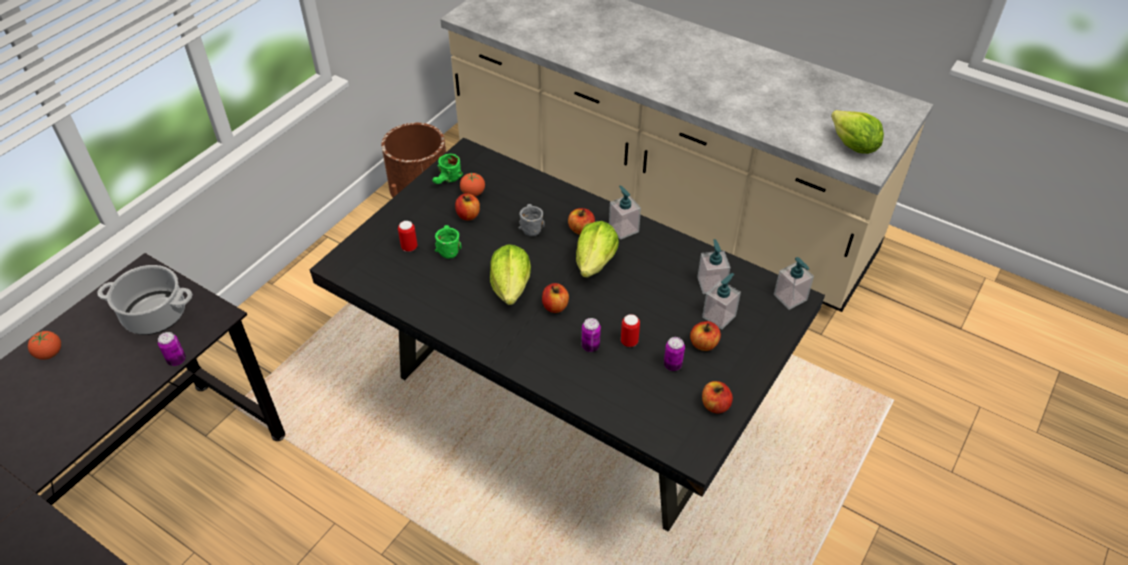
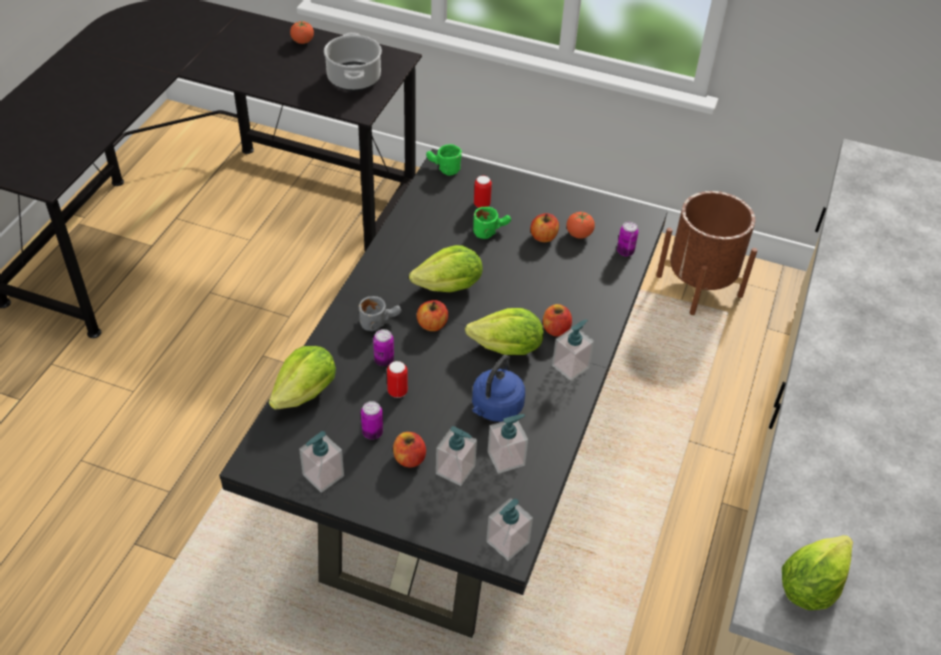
camera: 75 degrees right, 0 degrees up
can [158,332,186,366] -> can moved to [617,222,639,256]
green mug [432,154,463,184] -> green mug moved to [426,144,462,176]
grey mug [519,204,545,236] -> grey mug moved to [359,296,402,331]
apple [702,381,733,414] -> soap dispenser [299,431,344,493]
none -> lettuce [269,346,336,410]
none -> blue kettle [472,355,525,422]

